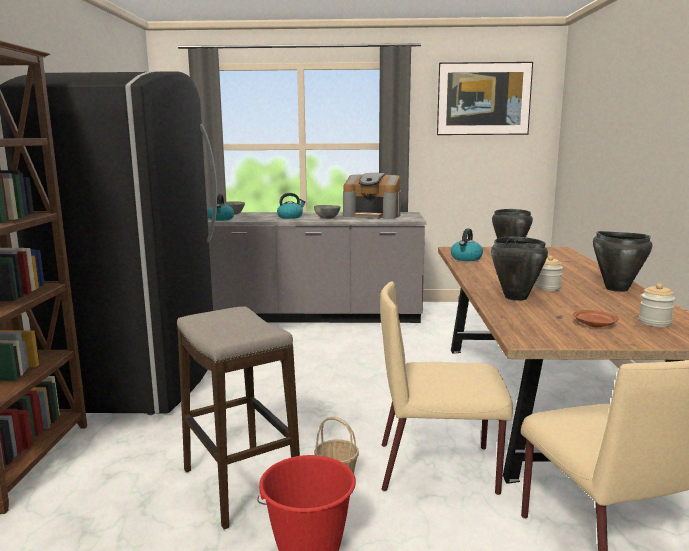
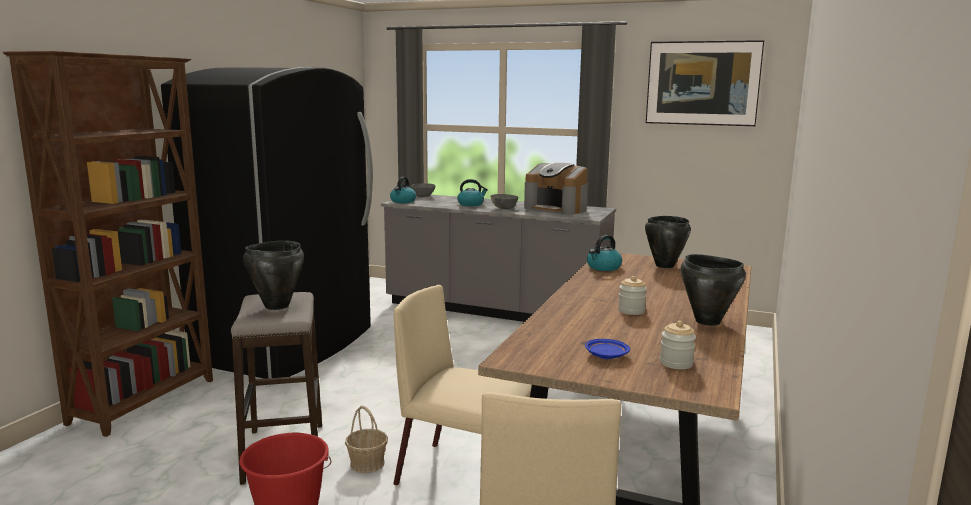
camera: 20 degrees right, 0 degrees up
black cooking pot [491,236,548,301] -> black cooking pot moved to [243,241,304,310]
brown plate [573,310,618,328] -> blue plate [585,339,630,359]

